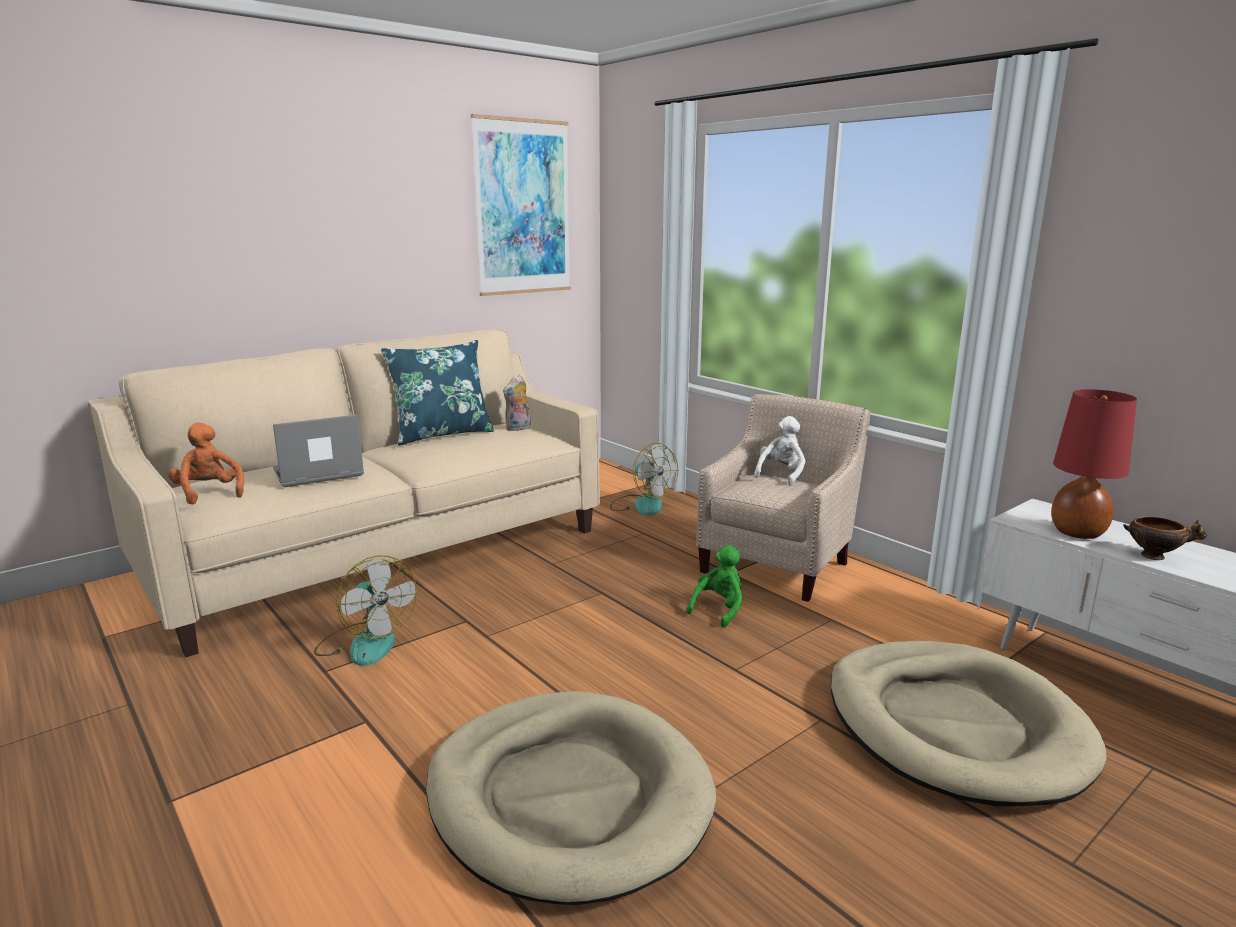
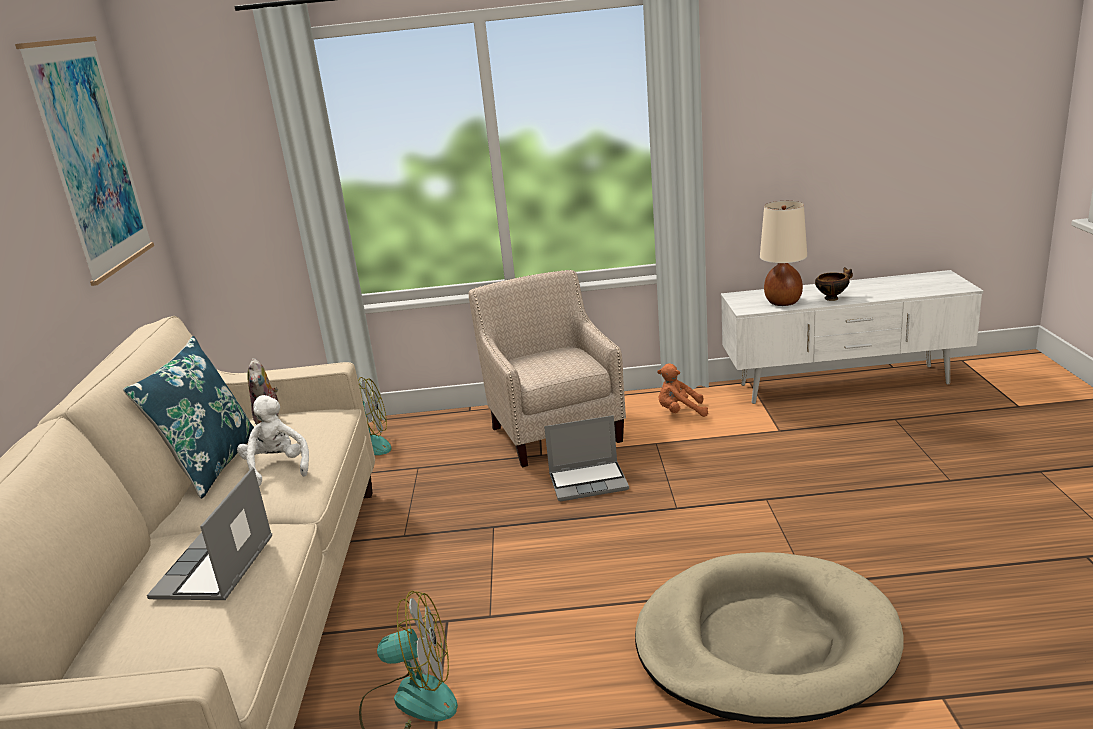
camera: 50 degrees left, 5 degrees up
orange plush toy [168,422,244,505] -> orange plush toy moved to [657,364,708,417]
green plush toy [686,545,743,628] -> laptop [544,415,629,501]
white plush toy [754,416,805,486] -> white plush toy moved to [237,395,309,486]
beige dog bed [831,641,1106,806] -> none
red table lamp [1051,389,1137,539] -> beige table lamp [760,201,807,306]

